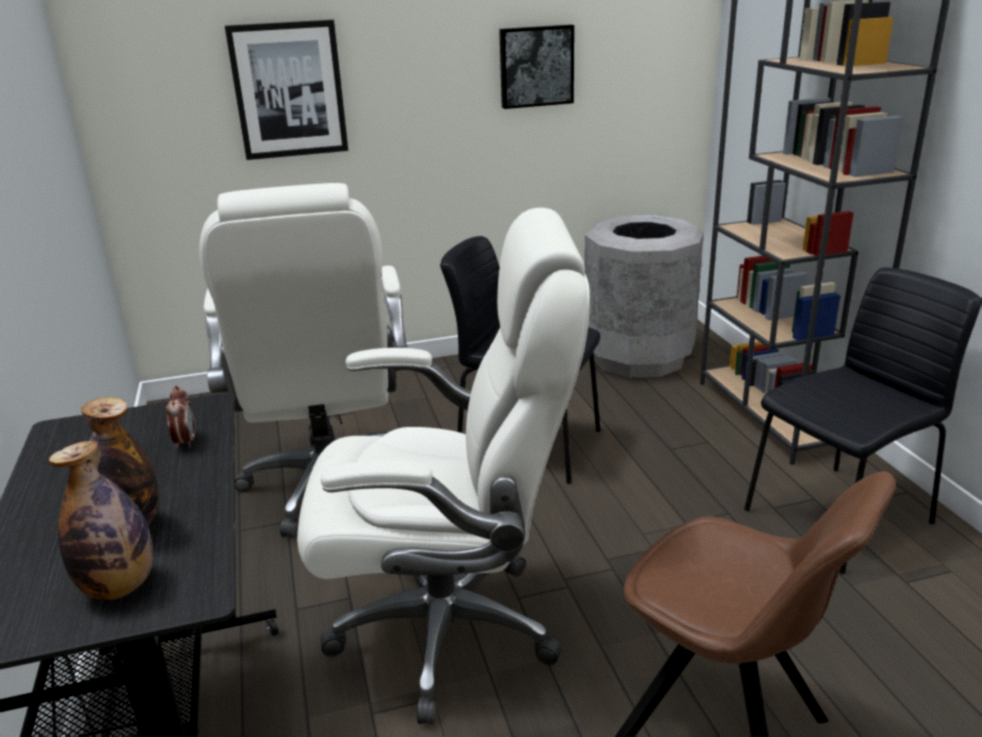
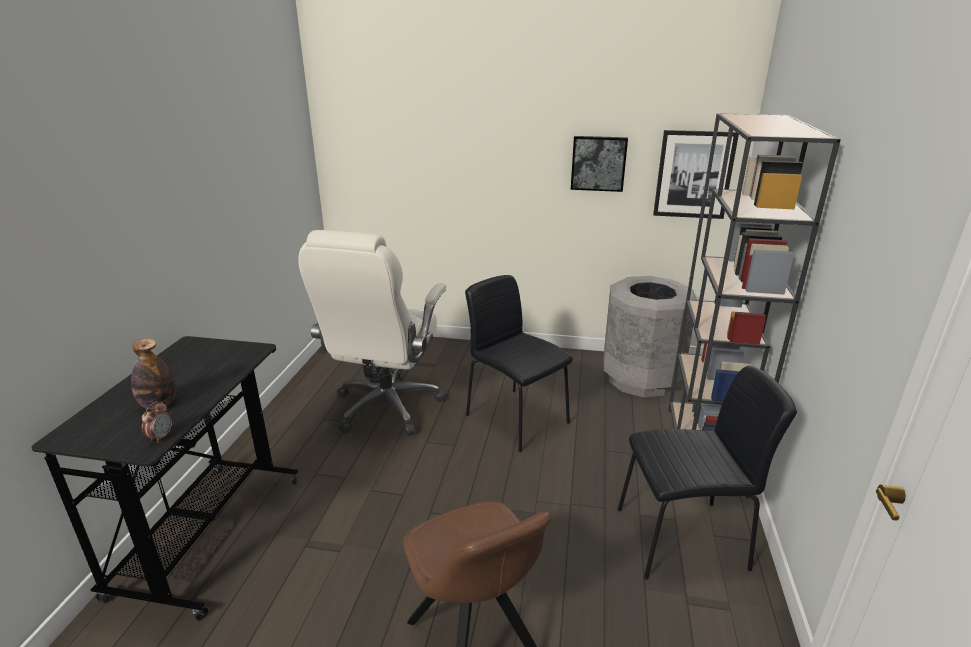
camera: 25 degrees right, 0 degrees up
bottle [49,441,153,600] -> none
alarm clock [166,385,195,448] -> alarm clock moved to [142,401,172,443]
picture [225,20,348,160] -> picture moved to [653,130,739,219]
white office chair [297,208,590,725] -> none

